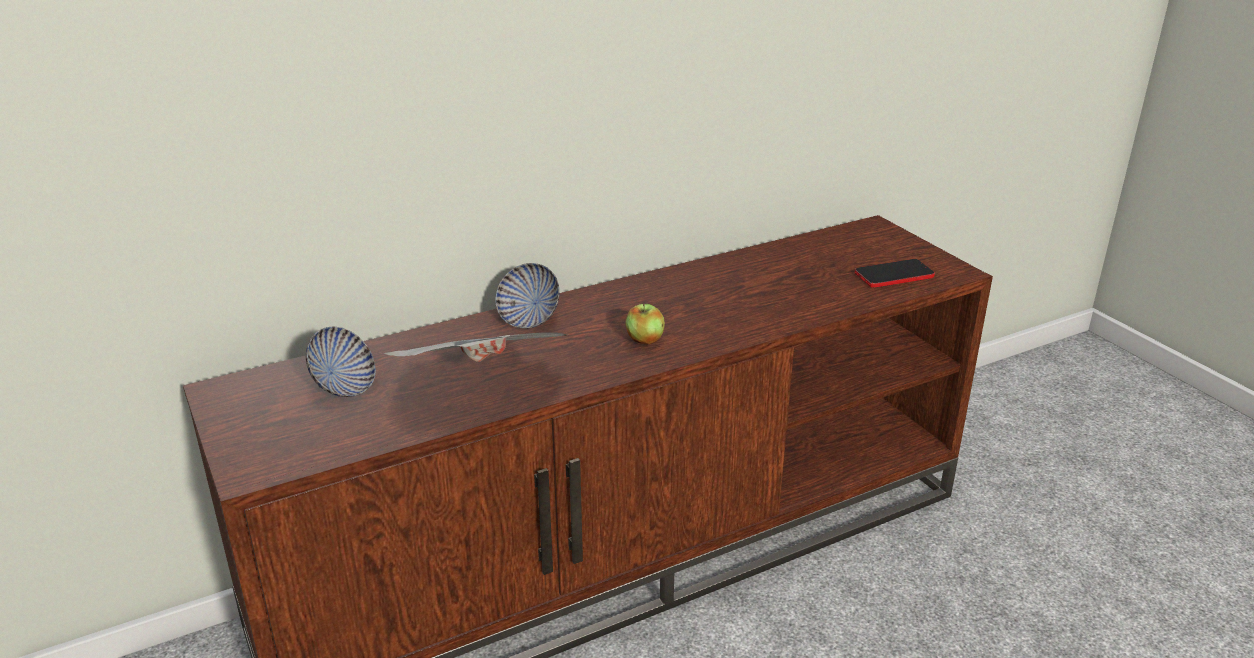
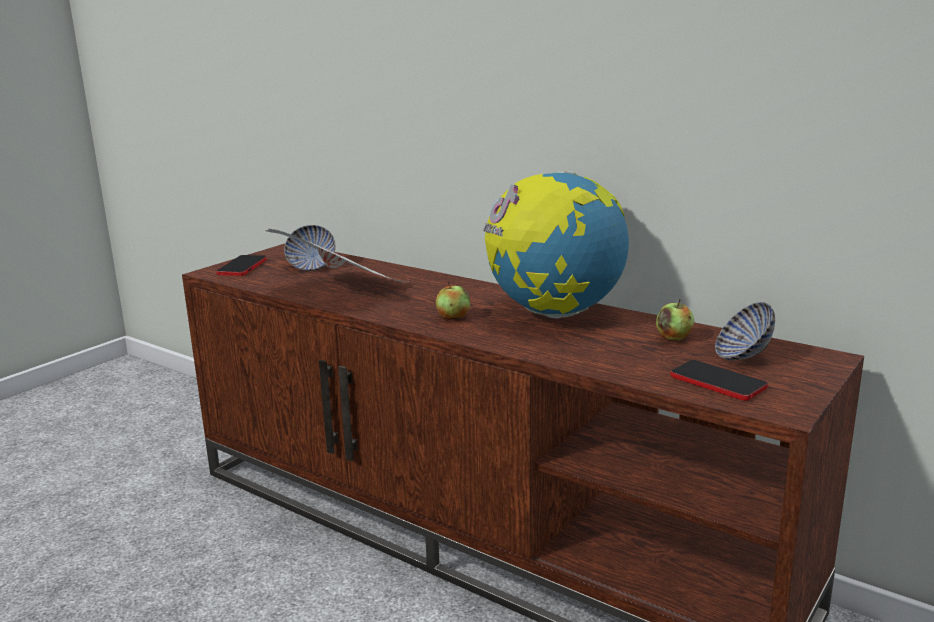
camera: 65 degrees right, 10 degrees down
bowl [495,263,560,329] -> bowl moved to [715,302,775,361]
none -> phone [217,255,266,276]
none -> globe [483,170,629,319]
none -> apple [656,299,694,341]

